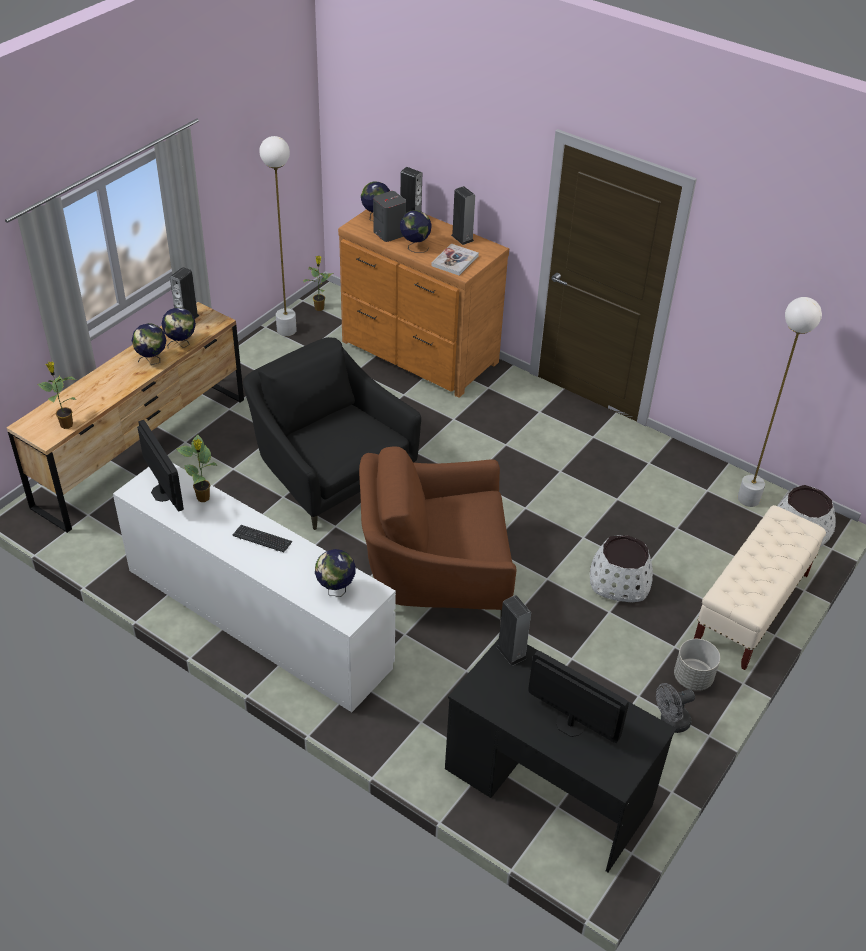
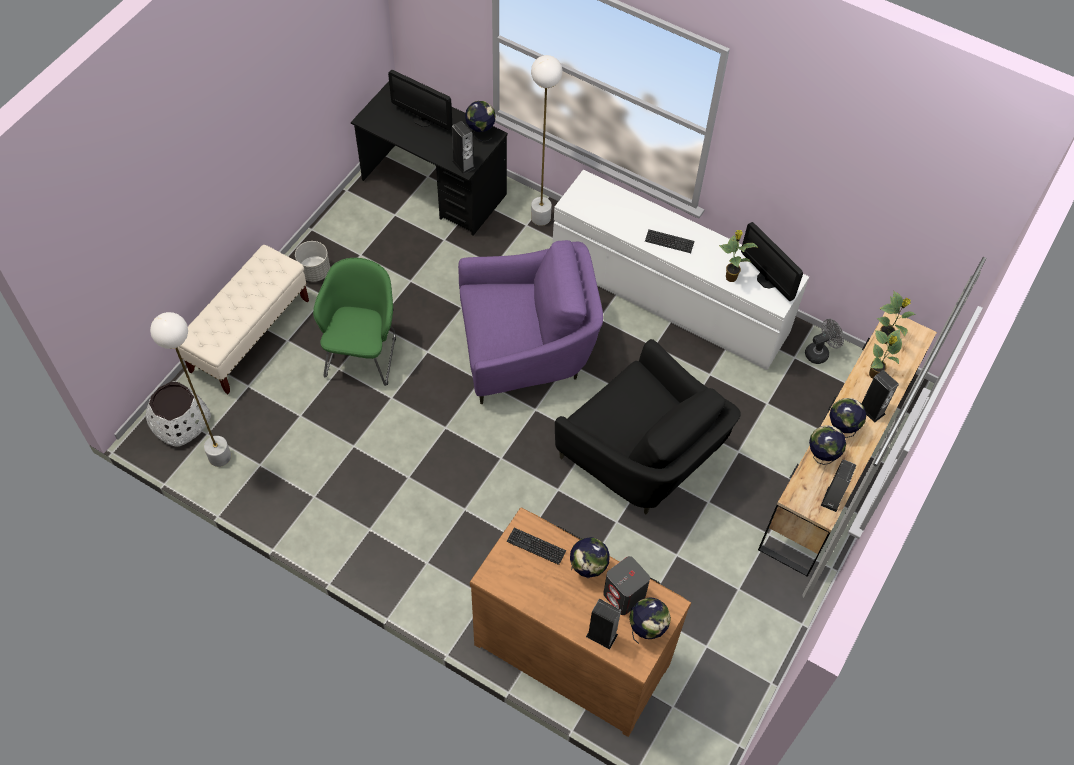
camera: 175 degrees right, 15 degrees up
white floor lamp [259,136,297,336] -> white floor lamp moved to [531,55,563,226]
potted plant [304,256,334,311] -> potted plant moved to [869,329,902,379]
globe [315,549,356,597] -> globe moved to [465,101,496,141]
brown armchair [359,447,516,614] -> purple armchair [458,240,603,404]
book [431,243,479,275] -> keyboard [507,528,566,565]
speaker [451,186,475,245] -> speaker moved to [862,370,899,423]
white planter [590,535,653,602] -> green armchair [313,258,396,386]
grey fan [656,683,695,733] -> grey fan moved to [805,319,844,364]

